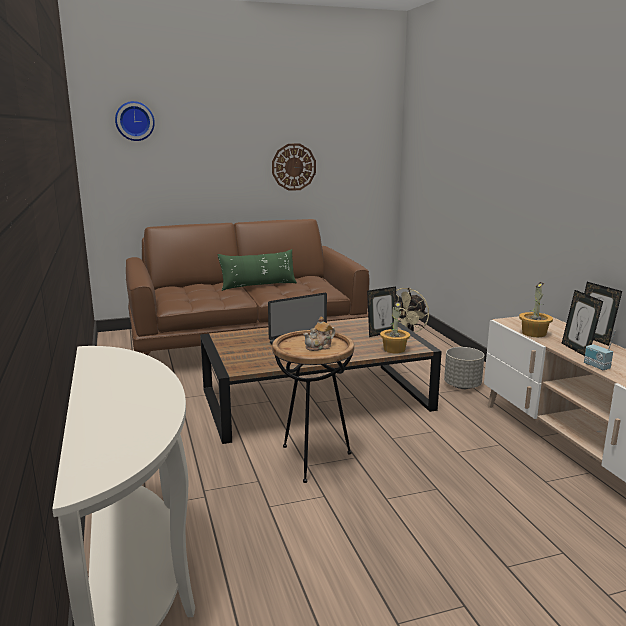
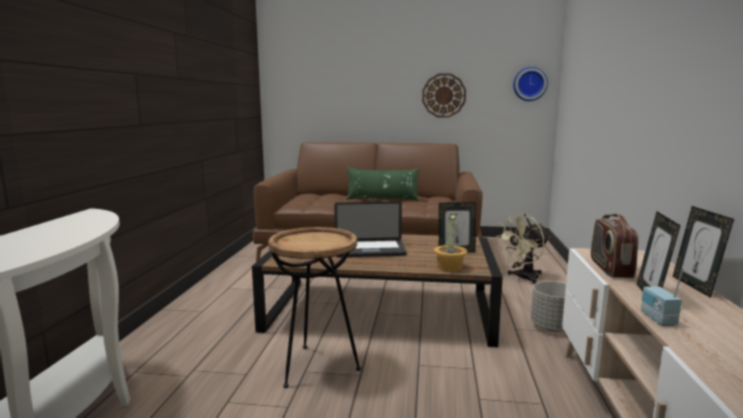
camera: 25 degrees right, 5 degrees down
wall clock [115,101,155,141] -> wall clock moved to [513,67,548,101]
teapot [303,317,335,351] -> none
potted plant [519,282,553,337] -> radio [591,214,638,278]

